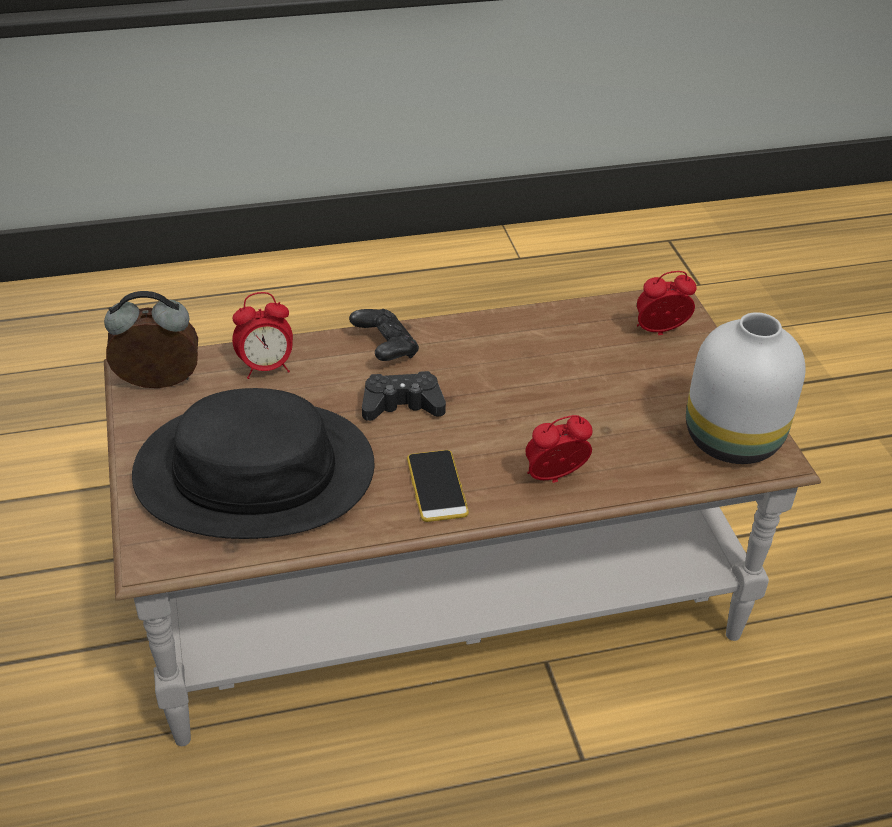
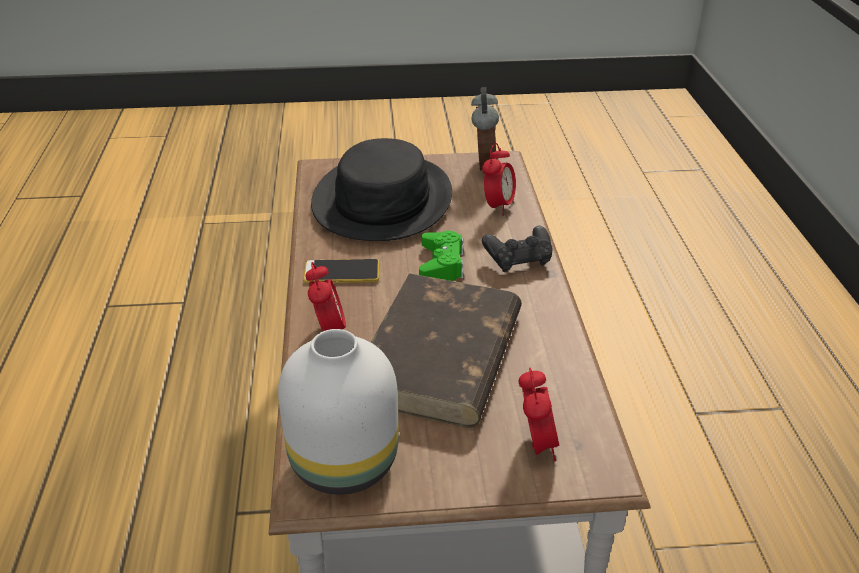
camera: 100 degrees right, 5 degrees down
alarm clock [232,292,293,379] -> alarm clock turned 150 degrees counterclockwise [482,143,516,216]
black game controller [362,371,446,421] -> green game controller [419,231,464,281]
none -> brown book [371,273,522,428]

